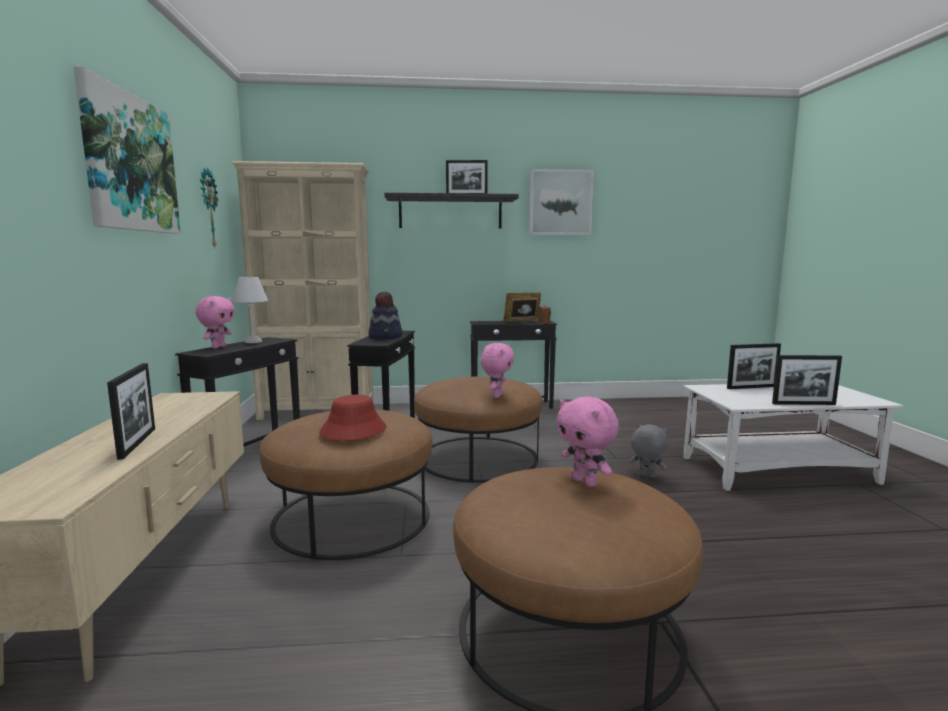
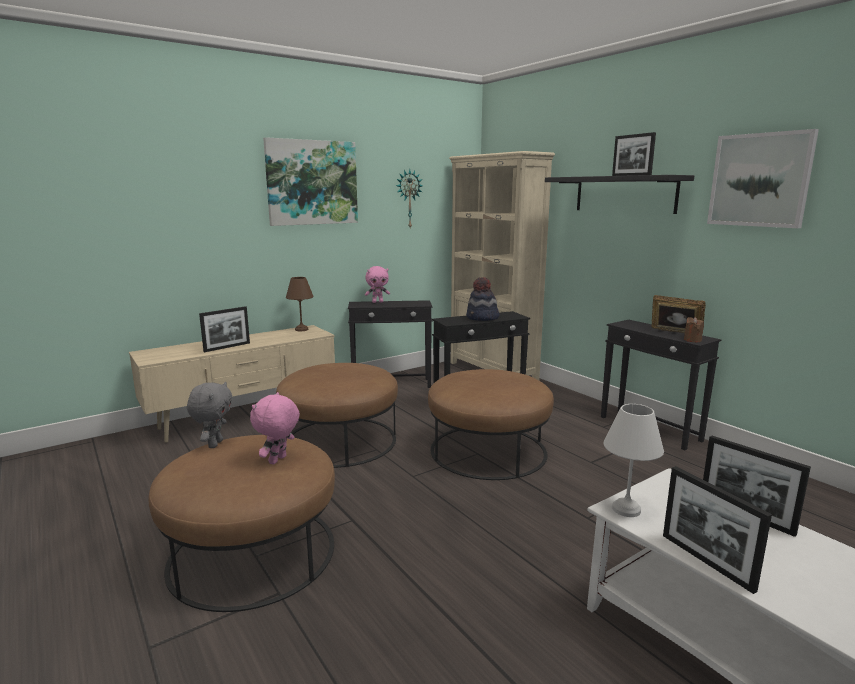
camera: 60 degrees right, 5 degrees up
white table lamp [232,277,268,343] -> white table lamp moved to [603,404,664,517]
red hat [319,395,386,440] -> none
pink plush toy [481,343,515,398] -> none
grey plush toy [629,424,668,478] -> grey plush toy moved to [187,382,232,448]
none -> brown table lamp [286,277,314,331]

